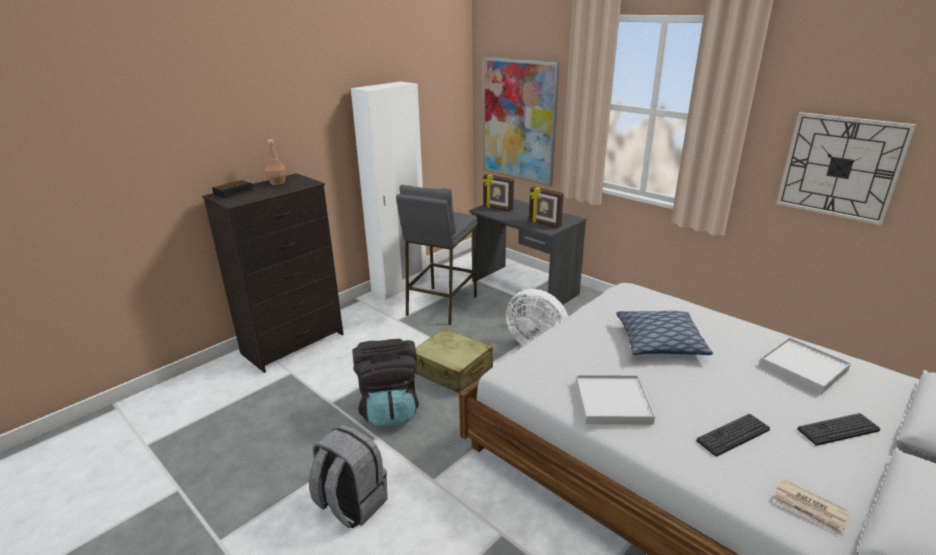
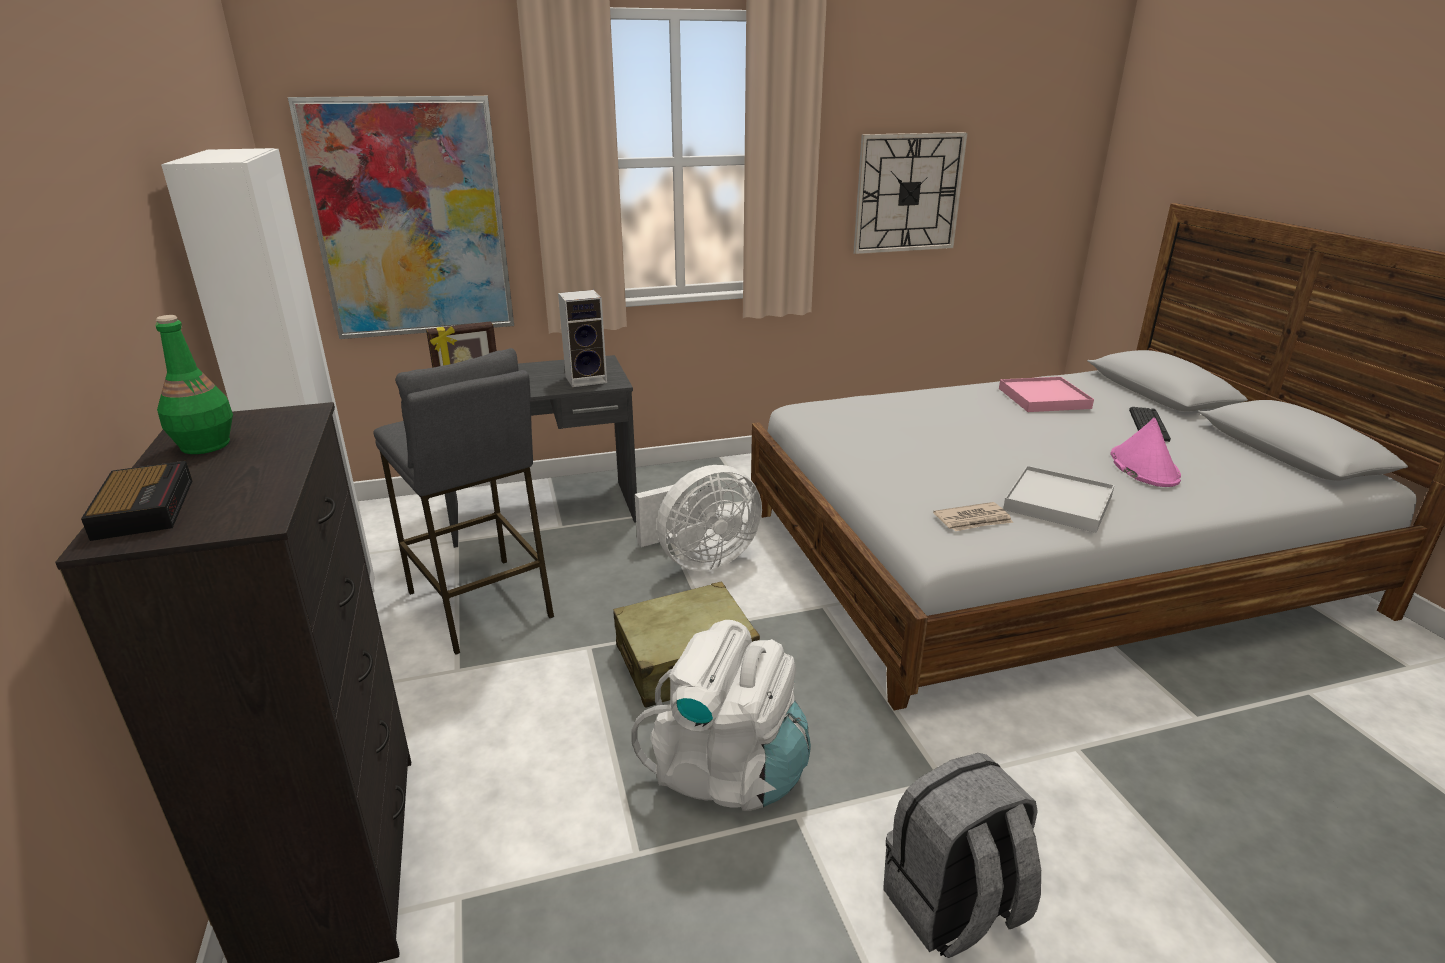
camera: 60 degrees left, 0 degrees up
brown bottle [265,140,287,185] -> green bottle [155,315,233,454]
black backpack [352,339,419,427] -> white backpack [631,620,811,811]
picture frame [529,187,564,228] -> speaker [558,290,607,387]
pillow [616,311,713,355] -> none
keyboard [696,414,770,457] -> pink hat [1110,418,1181,487]
white tray [759,337,851,394] -> pink tray [999,377,1094,412]
newspaper [772,479,850,536] -> newspaper moved to [933,502,1013,531]

